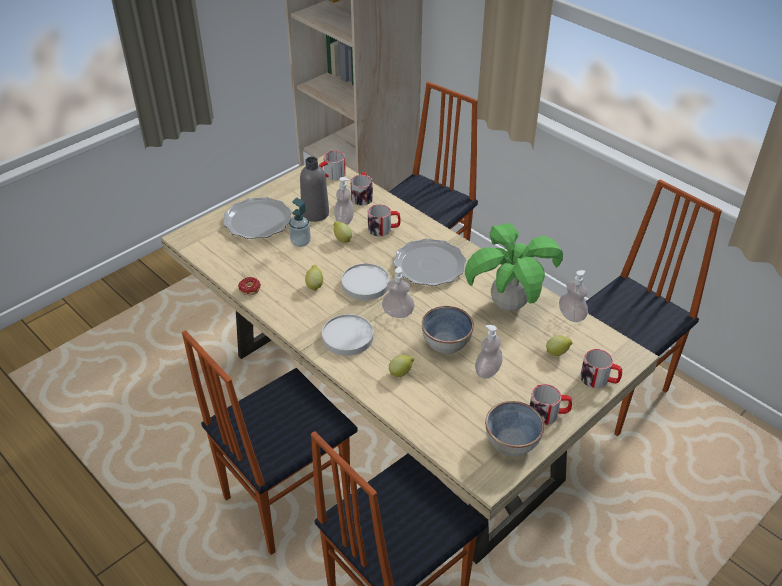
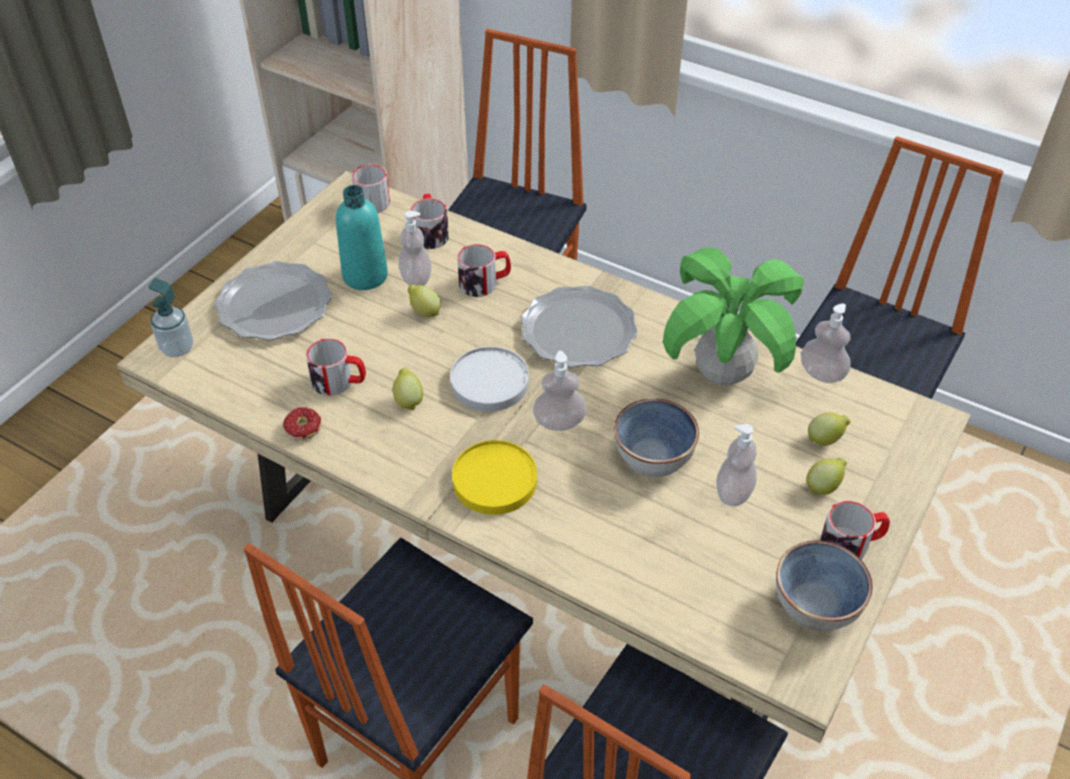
camera: 15 degrees left, 5 degrees up
soap dispenser [289,198,311,247] -> soap dispenser moved to [149,278,193,357]
grey bottle [300,157,329,222] -> turquoise bottle [336,185,388,290]
white plate [322,314,373,356] -> yellow plate [452,440,537,515]
lemon [389,355,414,377] -> lemon moved to [806,458,847,495]
mug [580,349,622,388] -> mug moved to [306,338,366,396]

